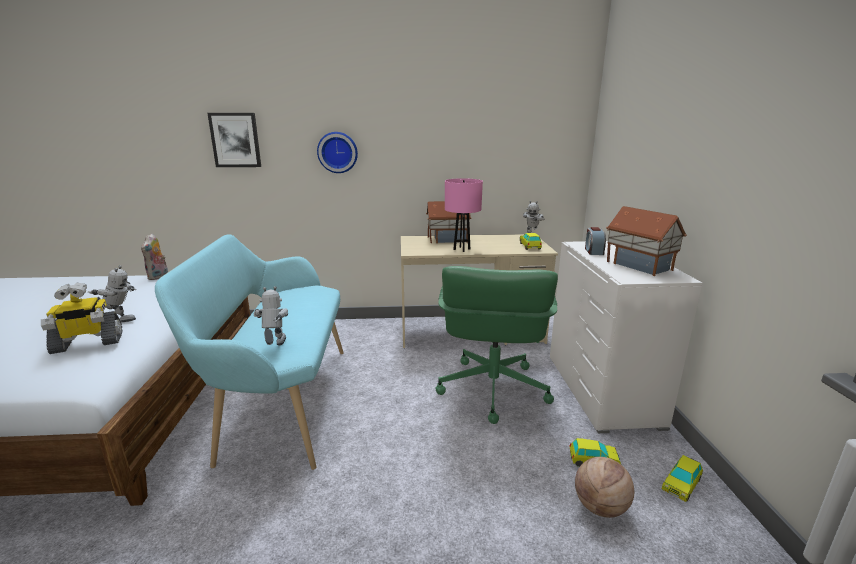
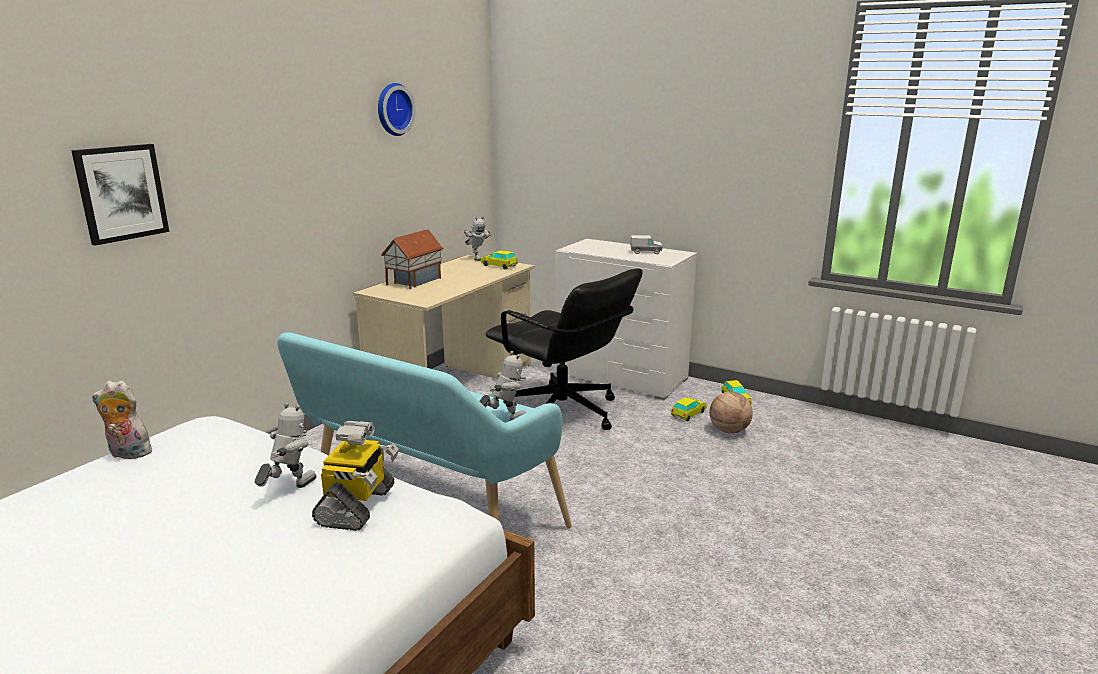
camera: 55 degrees left, 0 degrees up
plush toy [141,233,168,280] -> plush toy turned 150 degrees clockwise [92,381,152,459]
toy robot [254,286,288,345] -> toy robot turned 120 degrees clockwise [479,351,526,421]
wall clock [317,132,358,173] -> wall clock moved to [378,83,416,136]
green office chair [435,266,558,424] -> black office chair [486,269,643,430]
pink table lamp [445,178,483,252] -> none
alarm clock [585,227,606,255] -> none
toy house [606,206,687,276] -> toy truck [630,235,663,254]

